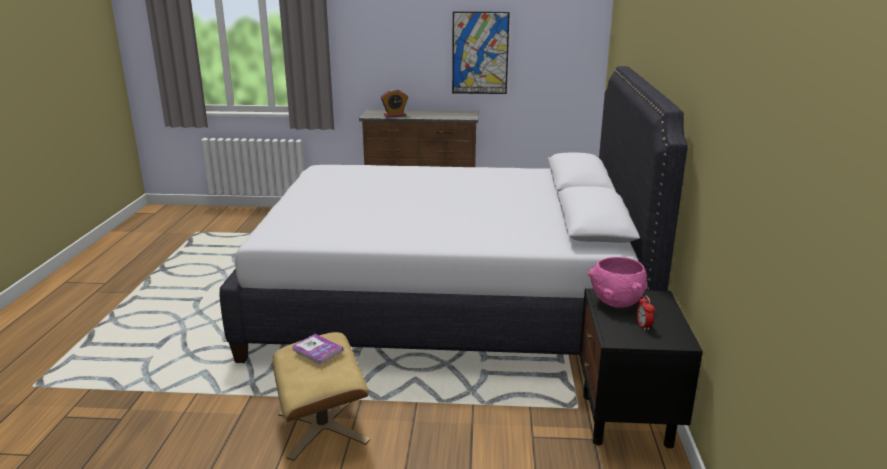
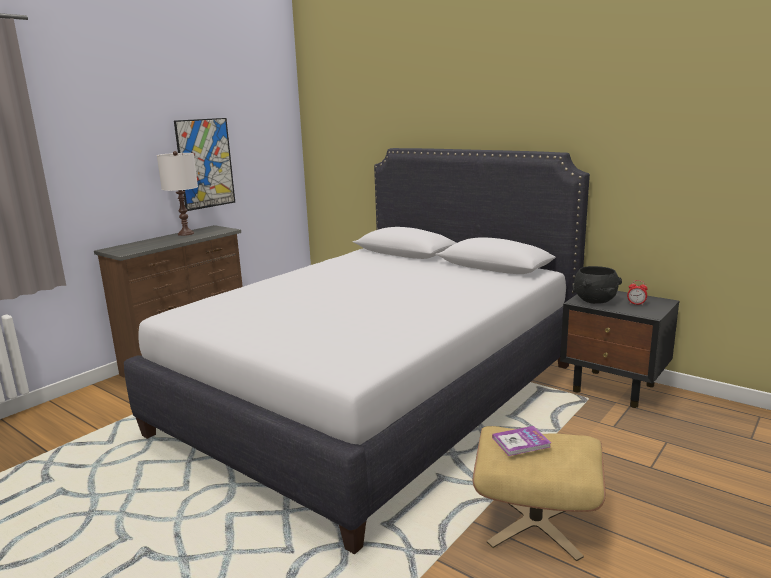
camera: 55 degrees left, 5 degrees down
alarm clock [381,89,408,117] -> none
pink bowl [588,257,647,308] -> black bowl [572,266,622,304]
none -> white table lamp [157,151,198,236]

